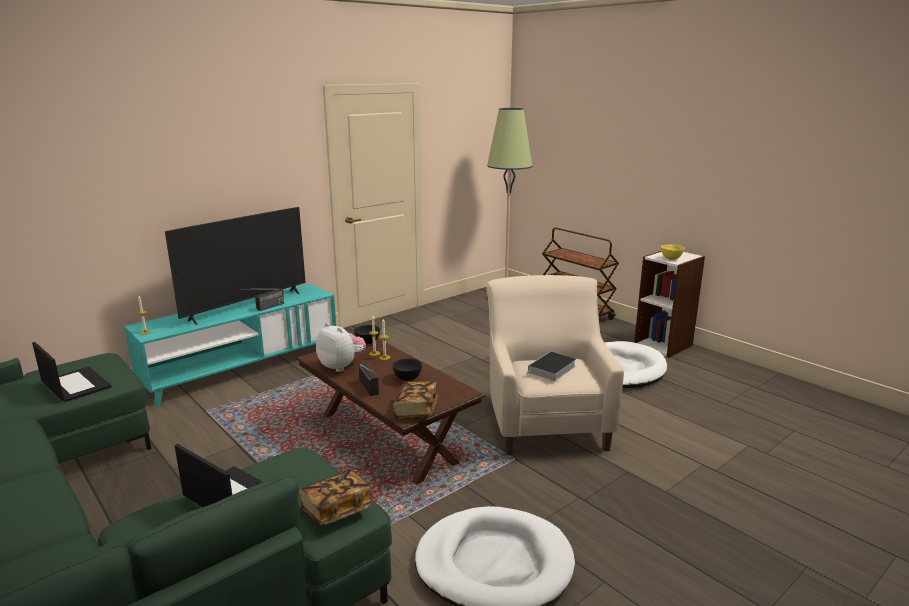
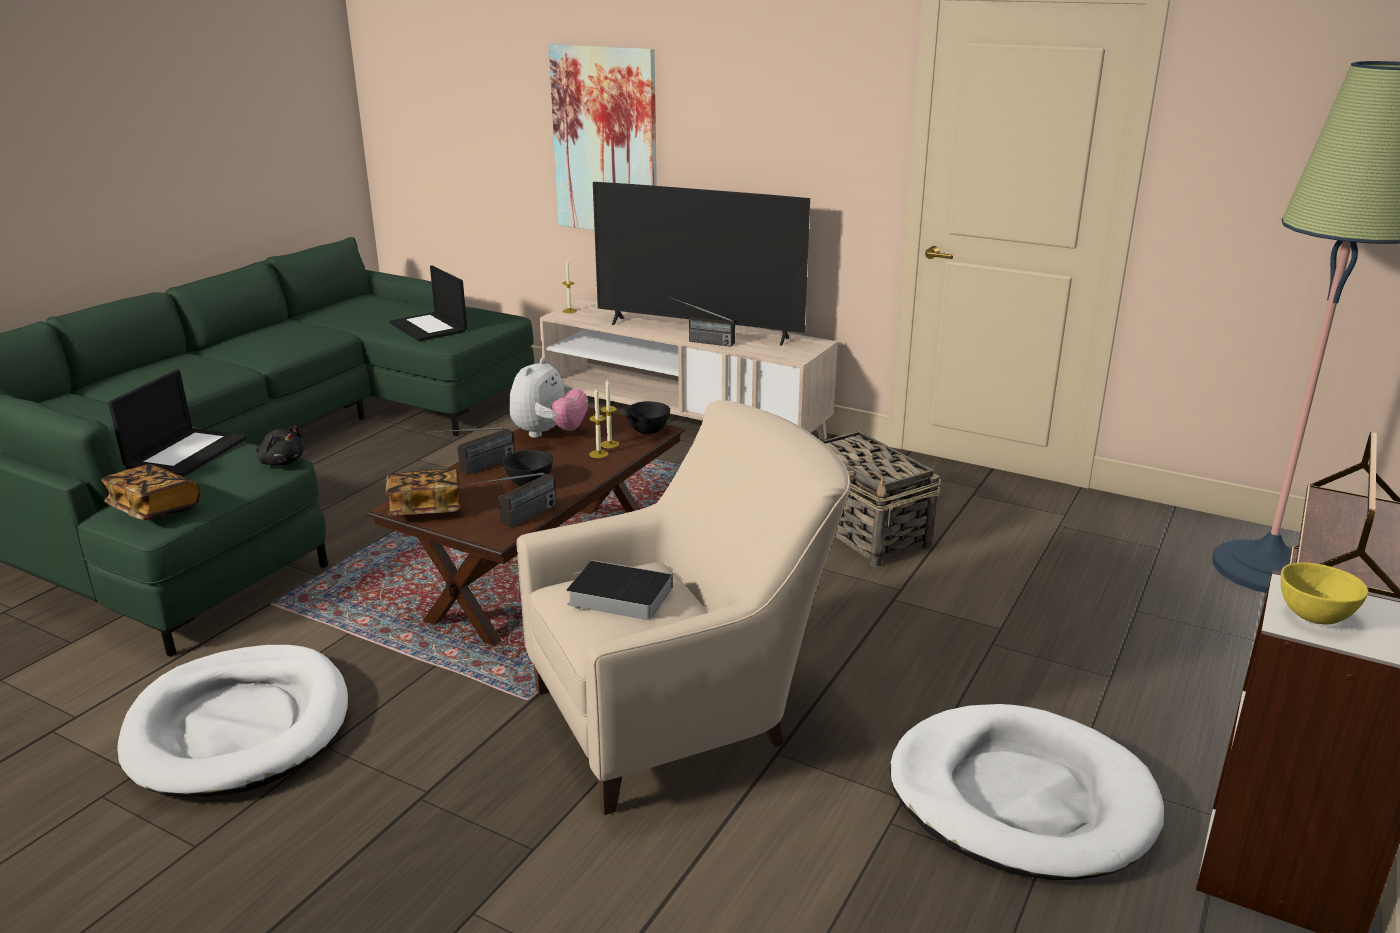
camera: 70 degrees right, 5 degrees up
laptop [32,342,112,402] -> laptop turned 120 degrees clockwise [389,265,467,341]
turquoise tv stand [124,283,336,407] -> beige tv stand [540,298,838,440]
none -> black plush toy [256,426,305,466]
none -> radio [470,473,557,528]
none -> picture [549,44,657,230]
none -> basket [822,431,941,567]

